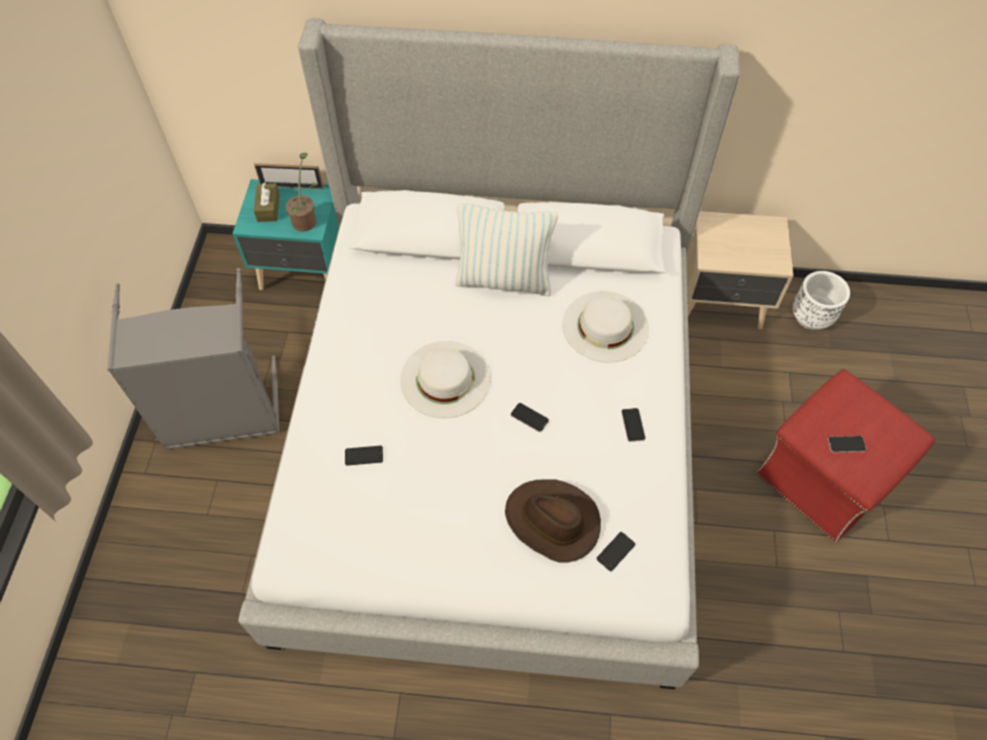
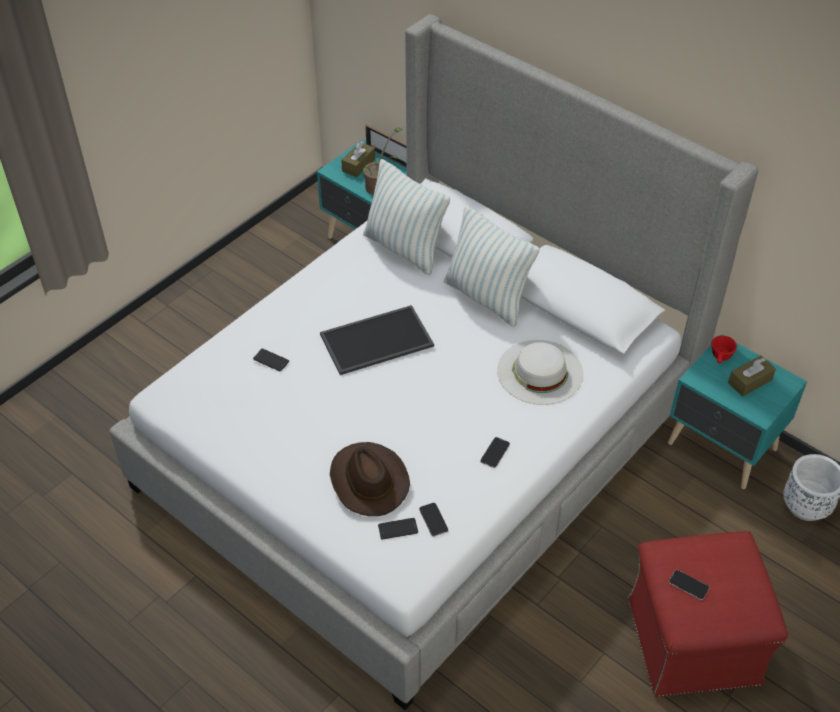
camera: 35 degrees right, 10 degrees down
grey laundry basket [107,268,279,450] -> none
white hat [400,341,490,418] -> tray [320,305,434,375]
phone [511,403,549,432] -> phone moved to [419,503,449,537]
beige nightstand [686,211,793,329] -> turquoise nightstand [668,334,807,489]
none -> pillow [363,159,450,275]
none -> red cup [712,336,737,364]
none -> brown tissue box [728,356,776,396]

